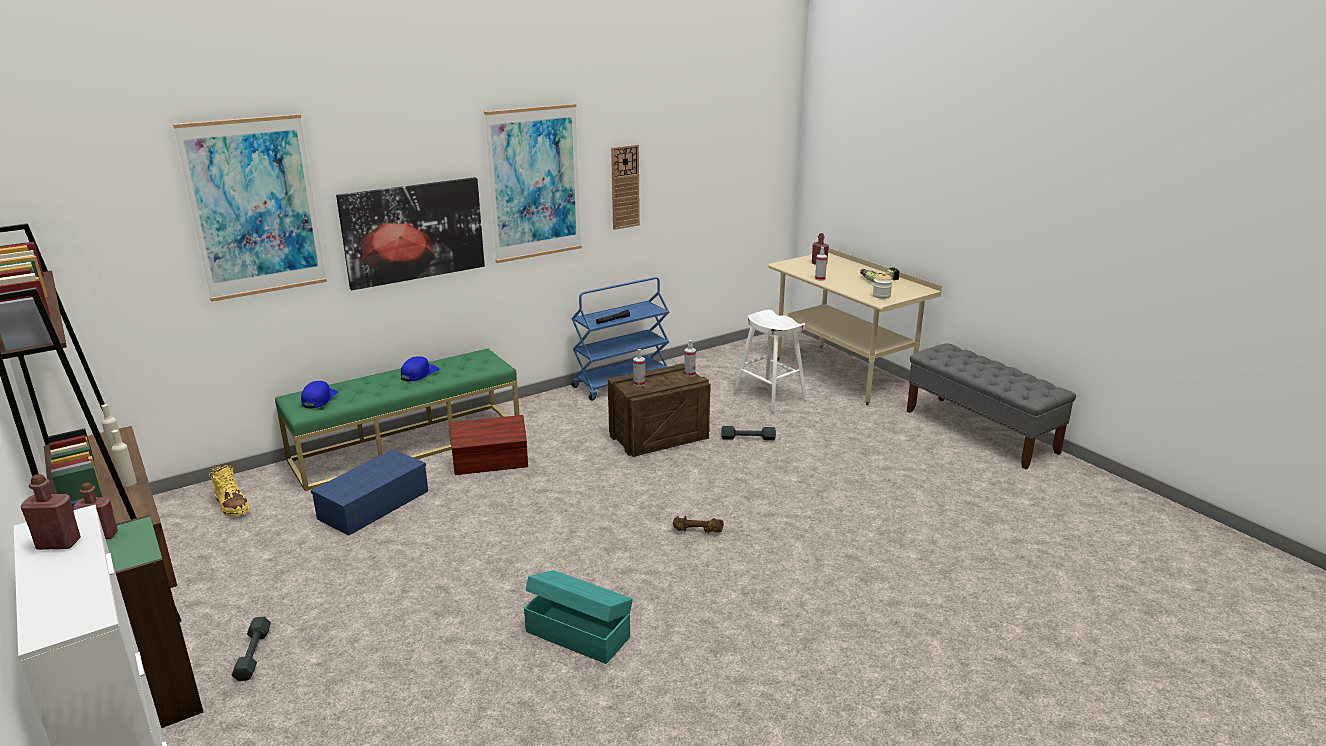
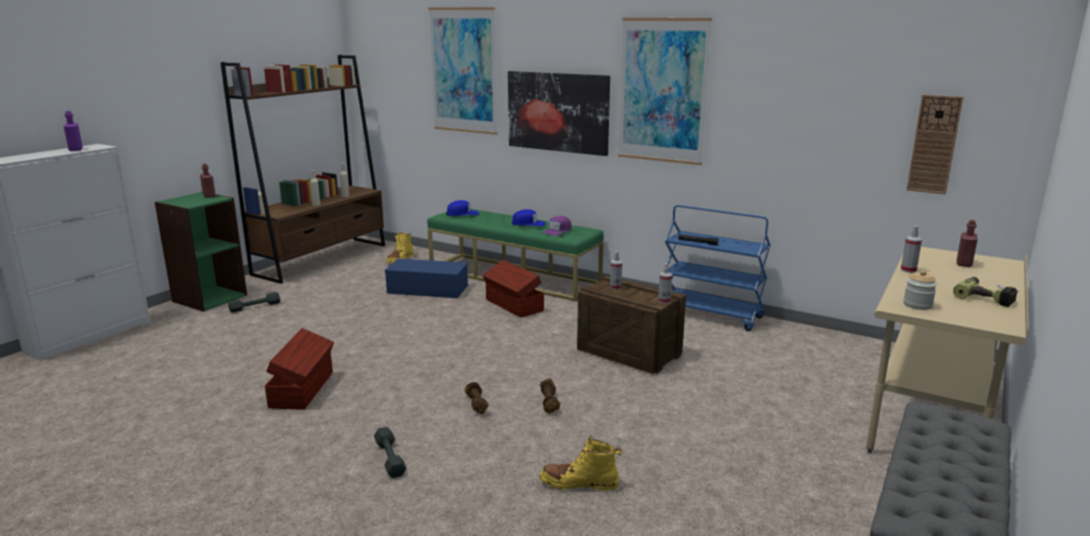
camera: 65 degrees right, 5 degrees down
red bottle [21,474,81,550] -> purple bottle [64,111,83,151]
turquoise storage box [524,570,633,664] -> brown storage box [265,328,334,410]
wall clock [611,145,640,230] -> wall clock moved to [907,95,963,195]
grey dumbbell [721,426,776,440] -> grey dumbbell moved to [374,427,406,478]
white stool [733,310,807,413] -> none
none -> brown dumbbell [540,378,560,413]
none -> yellow boot [540,435,622,491]
none -> purple cap [542,216,572,236]

